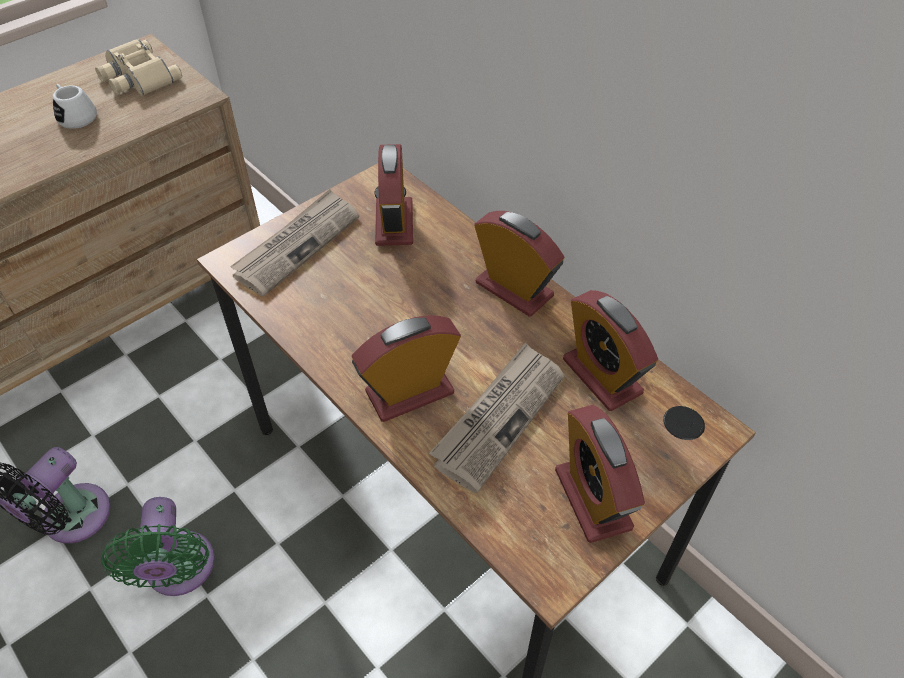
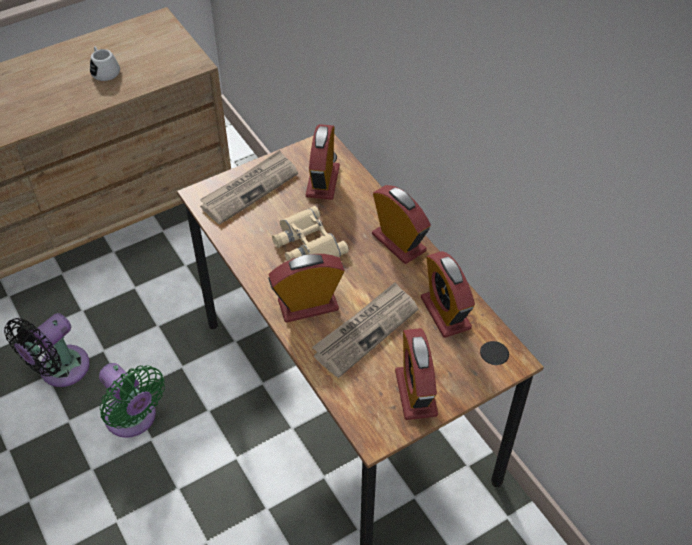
camera: 10 degrees right, 0 degrees up
beige binoculars [95,39,182,96] -> beige binoculars moved to [272,206,349,261]
green fan [101,497,215,596] -> green fan turned 45 degrees counterclockwise [99,363,165,438]

